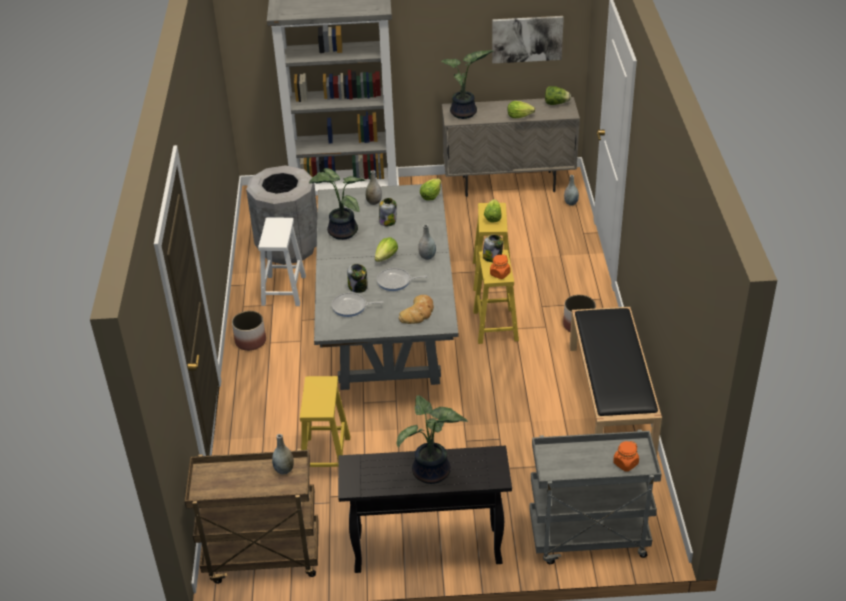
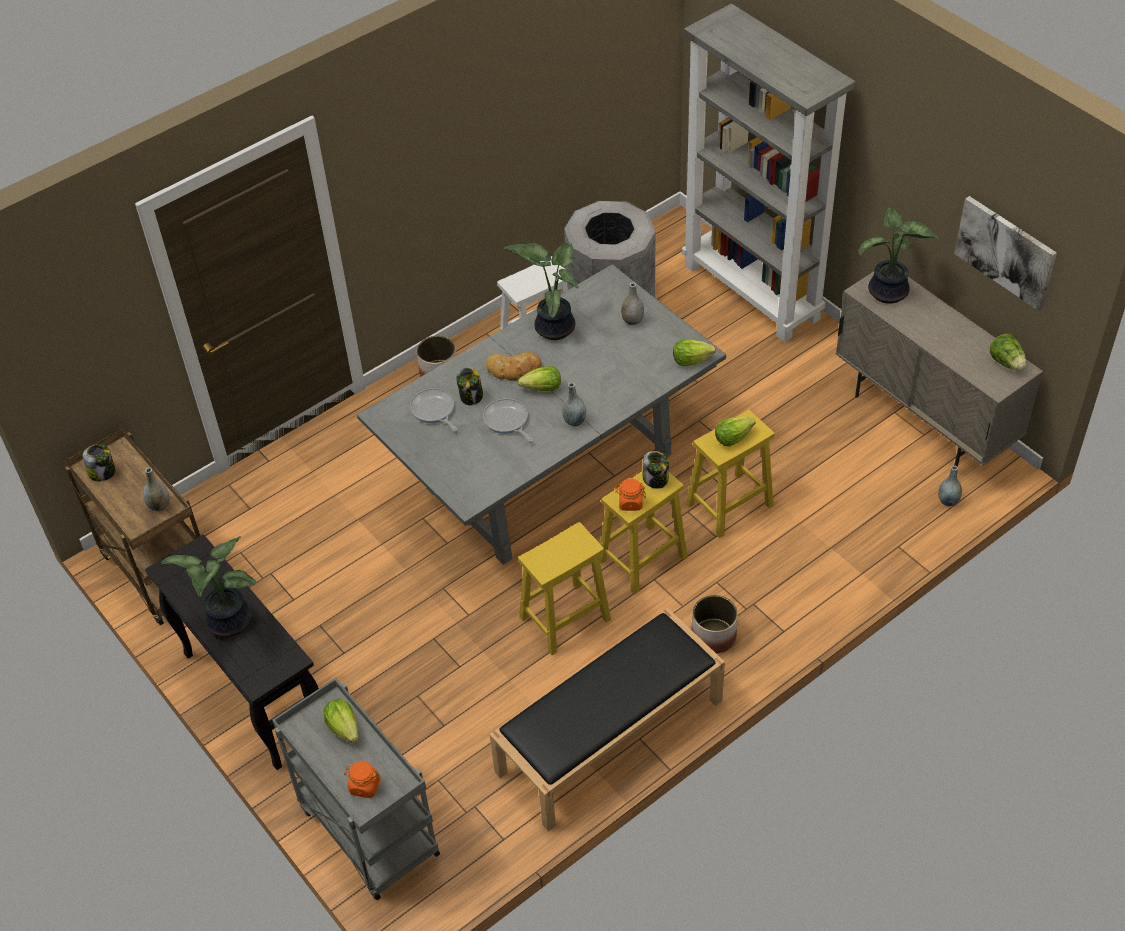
camera: 55 degrees right, 10 degrees up
yellow stool [300,376,351,467] -> yellow stool moved to [518,522,611,655]
jar [379,198,397,226] -> jar moved to [83,444,115,481]
bread [399,295,434,324] -> bread moved to [486,352,542,381]
lettuce [508,101,535,118] -> lettuce moved to [323,699,358,743]

